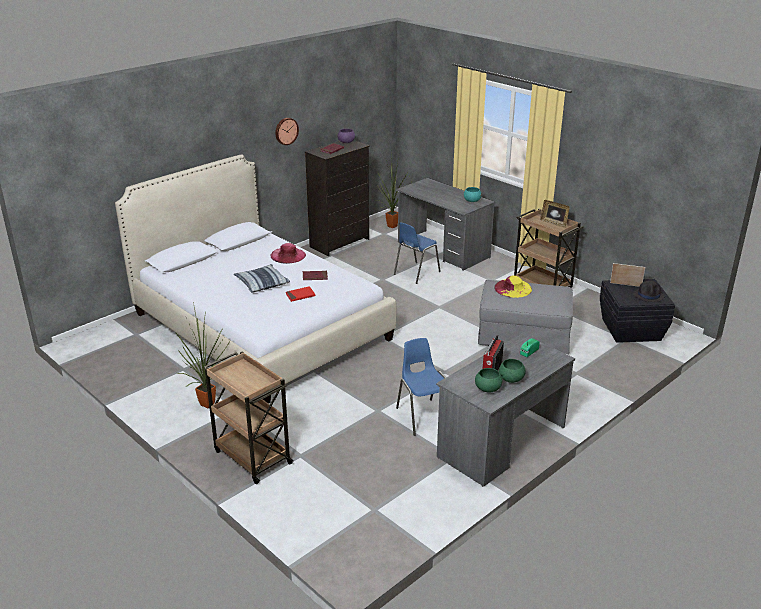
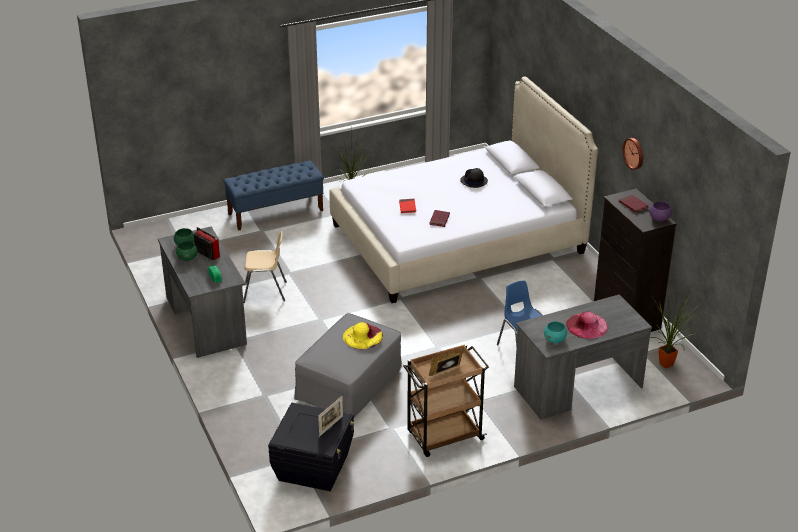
camera: 110 degrees right, 5 degrees up
brown cart [204,351,294,484] -> blue bench [223,161,324,231]
pillow [234,264,290,293] -> none
pink hat [270,243,306,264] -> pink hat moved to [566,312,608,339]
blue chair [396,338,446,436] -> beige chair [243,231,287,303]
black hat [634,281,665,302] -> black hat moved to [460,168,488,188]

